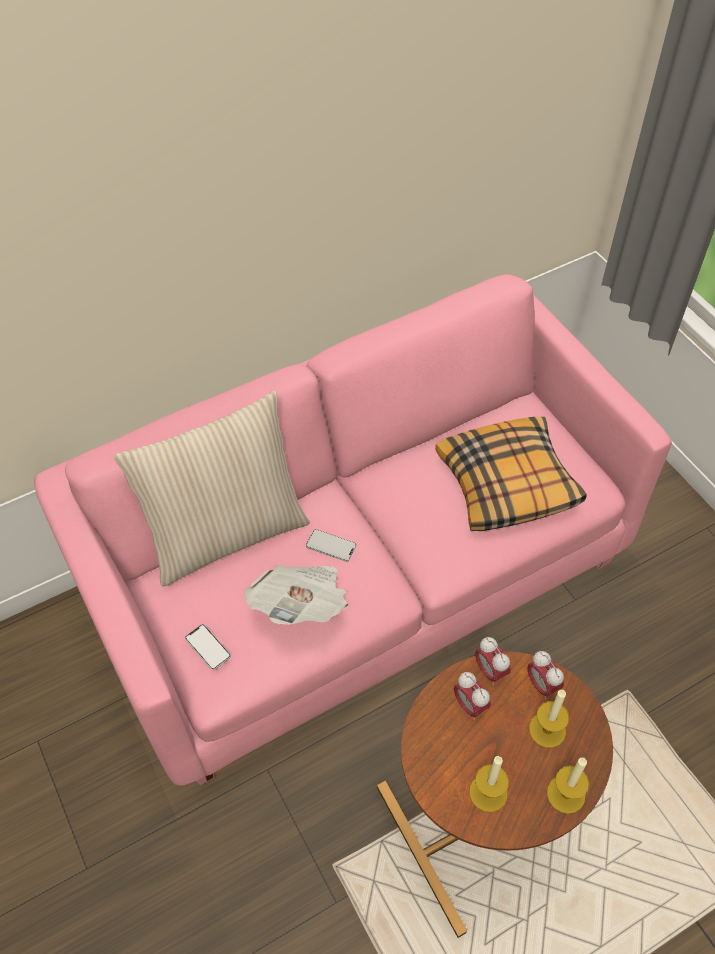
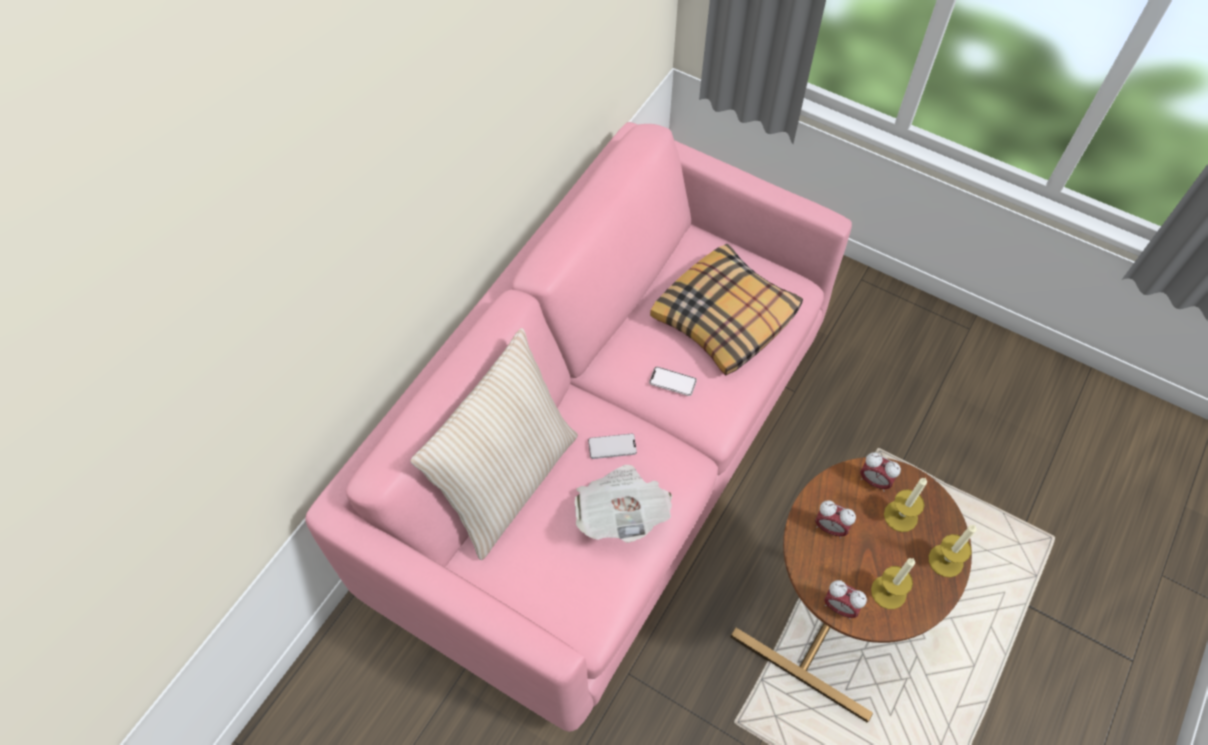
camera: 30 degrees left, 5 degrees up
phone [185,624,231,670] -> phone moved to [649,367,697,396]
alarm clock [475,637,511,685] -> alarm clock moved to [824,580,867,619]

